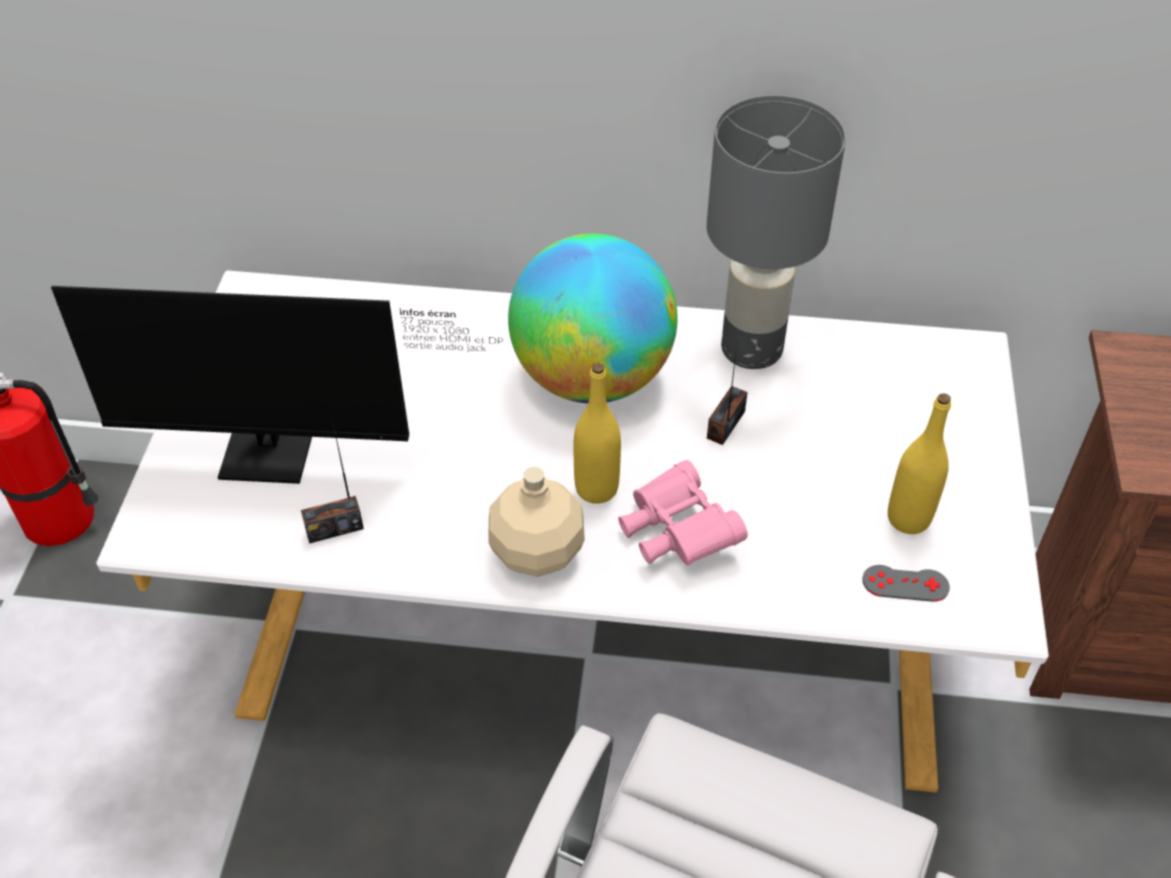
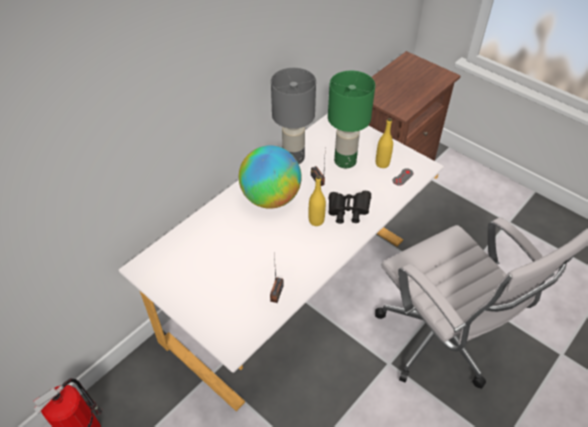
camera: 55 degrees left, 0 degrees up
monitor [51,286,503,484] -> none
beige bottle [488,467,585,577] -> none
pink binoculars [618,460,748,565] -> black binoculars [328,191,371,224]
none -> green table lamp [328,71,375,168]

